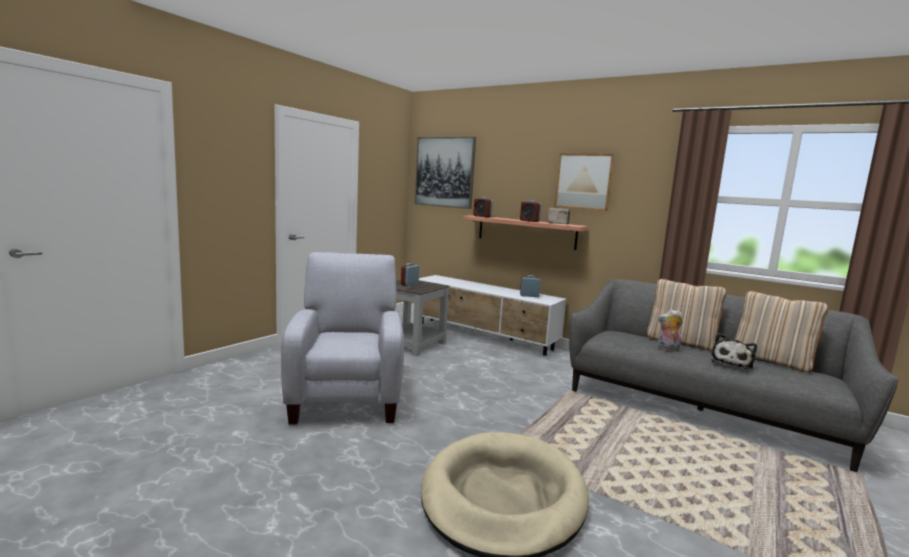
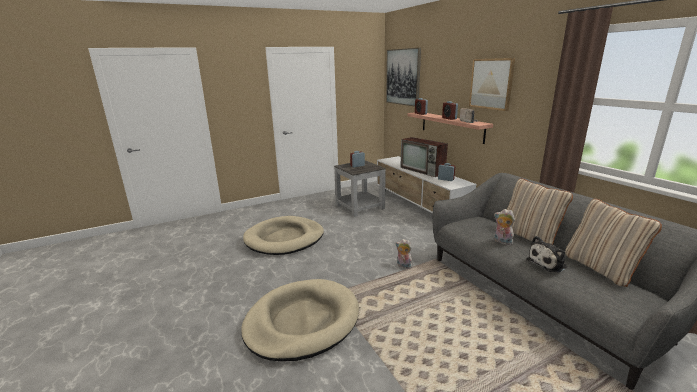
camera: 30 degrees right, 10 degrees up
grey armchair [281,252,404,425] -> beige dog bed [243,216,324,255]
none -> plush toy [395,239,412,269]
none -> television [400,137,448,177]

